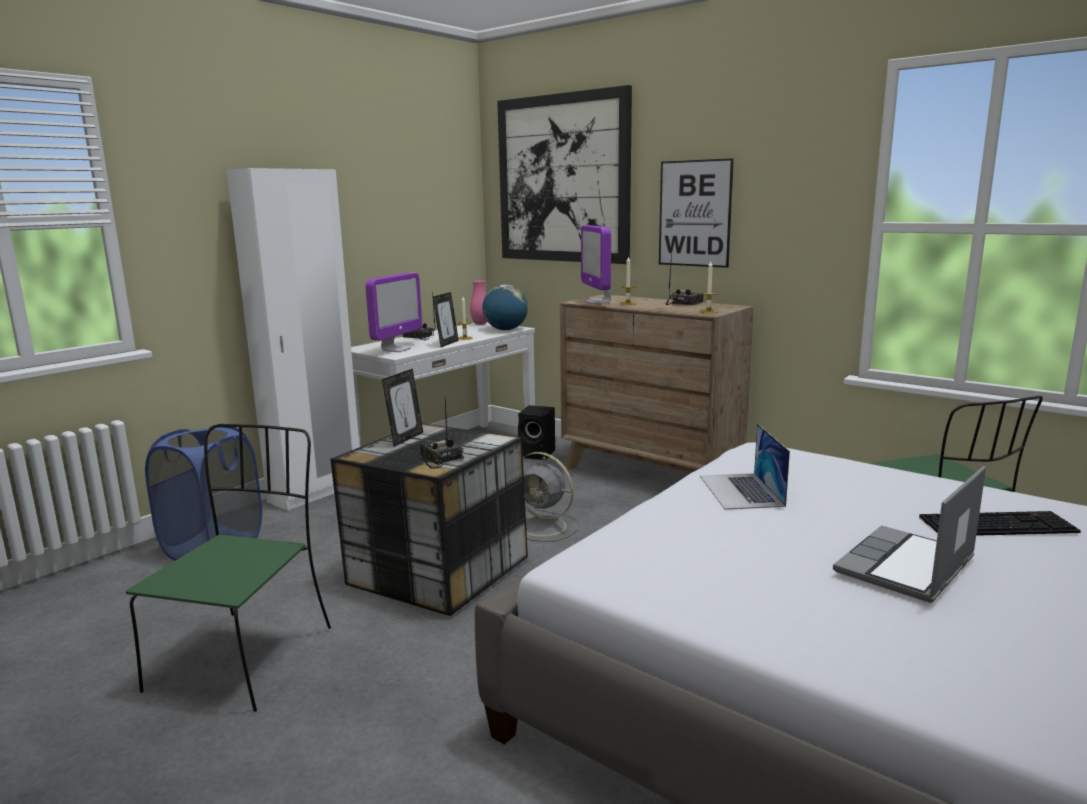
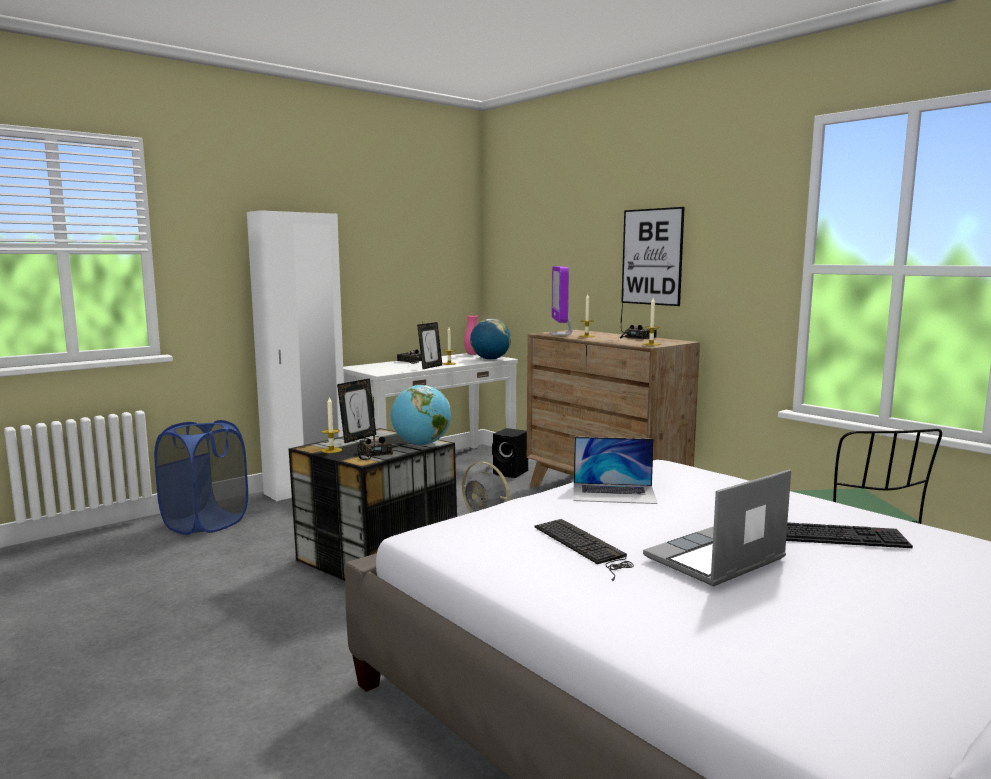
camera: 10 degrees right, 5 degrees down
green chair [126,424,331,712] -> none
monitor [366,273,422,352] -> none
picture [497,85,632,264] -> none
laptop [700,424,790,510] -> laptop turned 90 degrees counterclockwise [573,437,657,504]
none -> candle [321,397,342,453]
none -> globe [391,385,451,446]
none -> keyboard [534,519,634,581]

